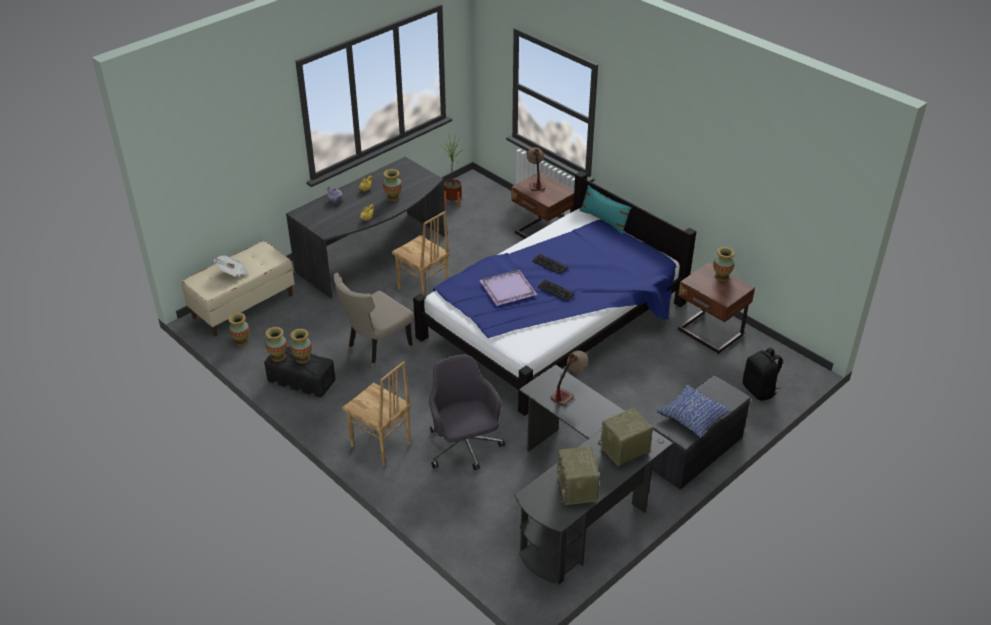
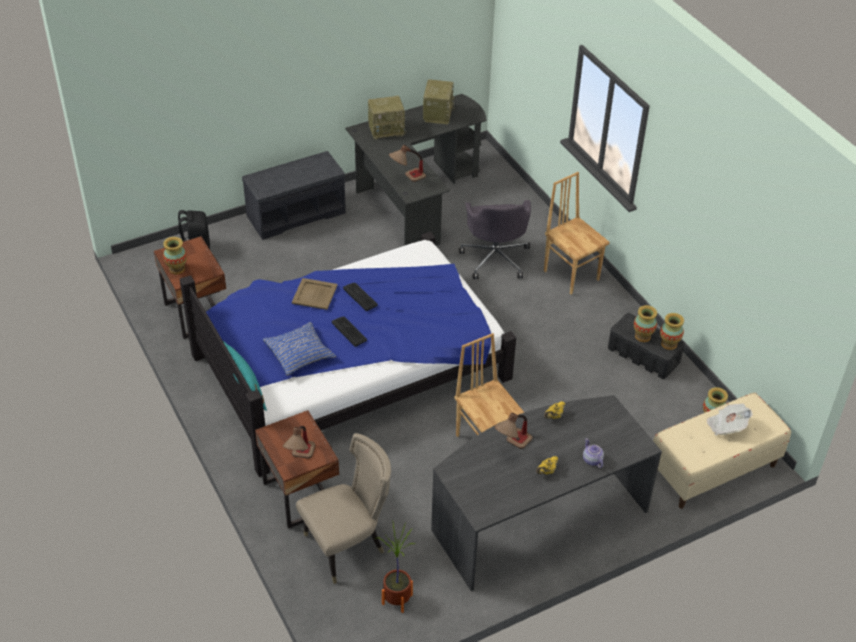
camera: 165 degrees left, 5 degrees up
beige chair [333,273,415,371] -> beige chair moved to [296,433,391,584]
vase [383,169,402,201] -> table lamp [495,413,533,449]
purple tray [479,270,537,306] -> none
blue pillow [656,385,731,438] -> blue pillow moved to [263,322,336,376]
none -> beige tray [292,278,338,310]

